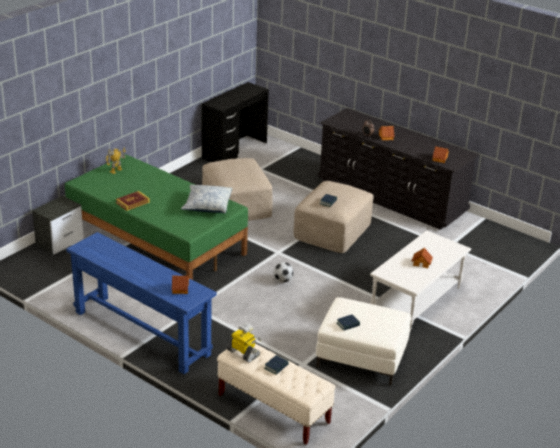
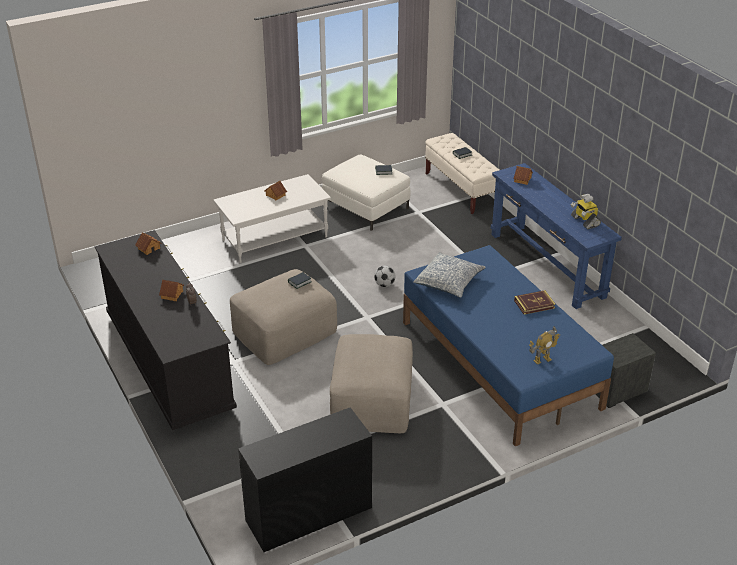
camera: 155 degrees left, 5 degrees up
green bed [65,154,248,280] -> blue bed [403,245,614,446]
toy robot [226,323,262,362] -> toy robot moved to [571,194,601,229]

